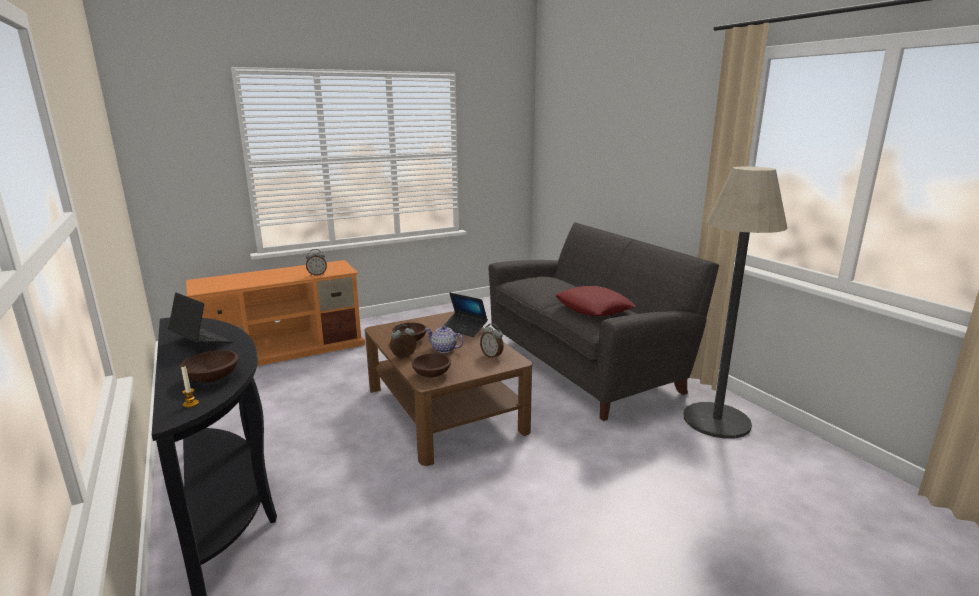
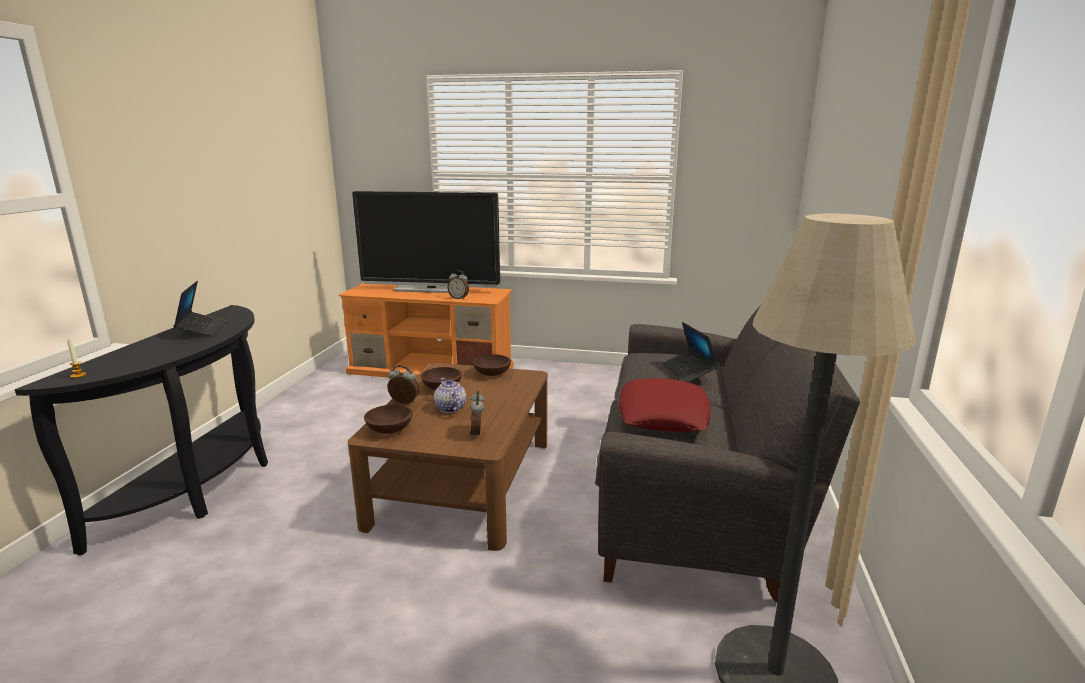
camera: 40 degrees right, 0 degrees up
brown bowl [180,350,239,382] -> brown bowl moved to [473,354,511,376]
laptop [443,293,488,337] -> laptop moved to [662,322,718,382]
none -> television [352,191,500,293]

